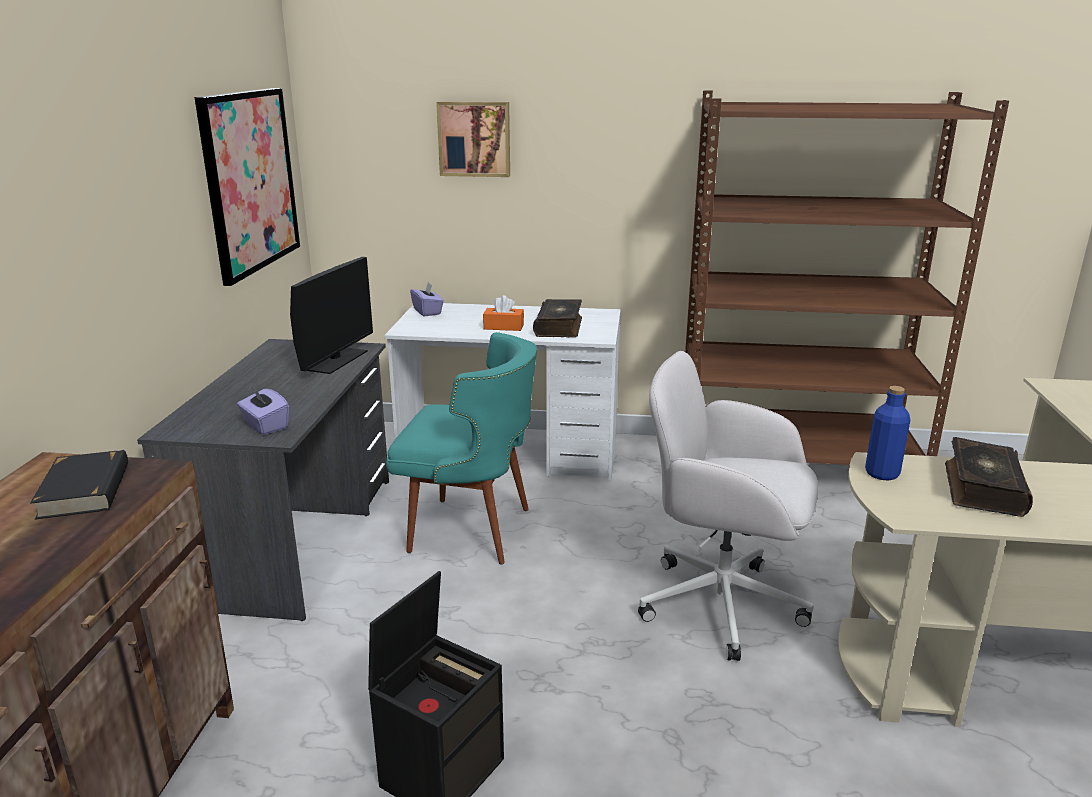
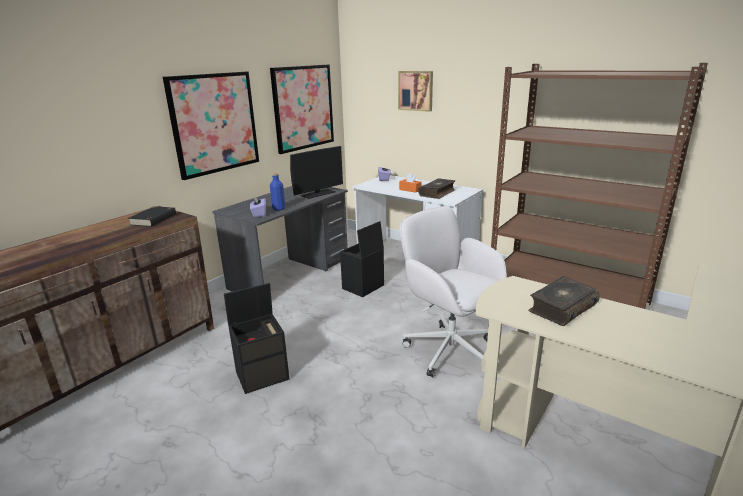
camera: 30 degrees right, 0 degrees up
turquoise chair [386,332,537,565] -> black storage box [340,221,384,297]
blue bottle [865,386,910,481] -> blue bottle moved to [270,173,285,211]
none -> picture [163,72,259,180]

